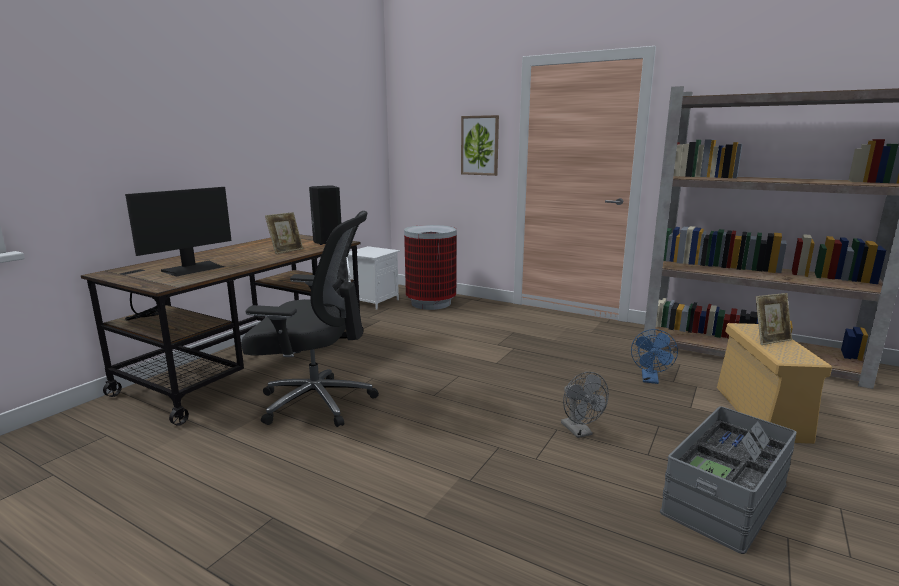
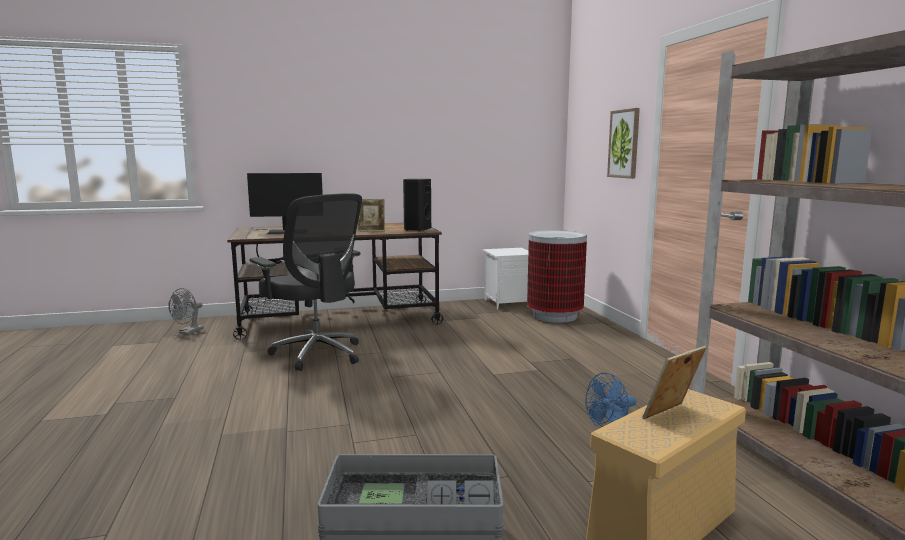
camera: 45 degrees right, 5 degrees down
grey fan [561,372,609,438] -> grey fan moved to [168,288,204,334]
picture frame [756,293,792,345] -> picture frame turned 120 degrees clockwise [642,346,707,419]

